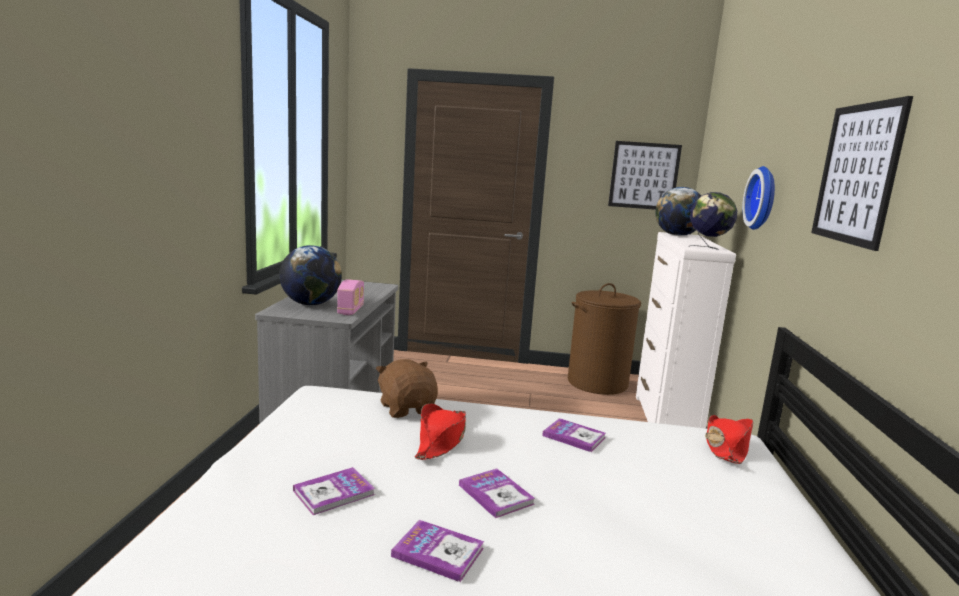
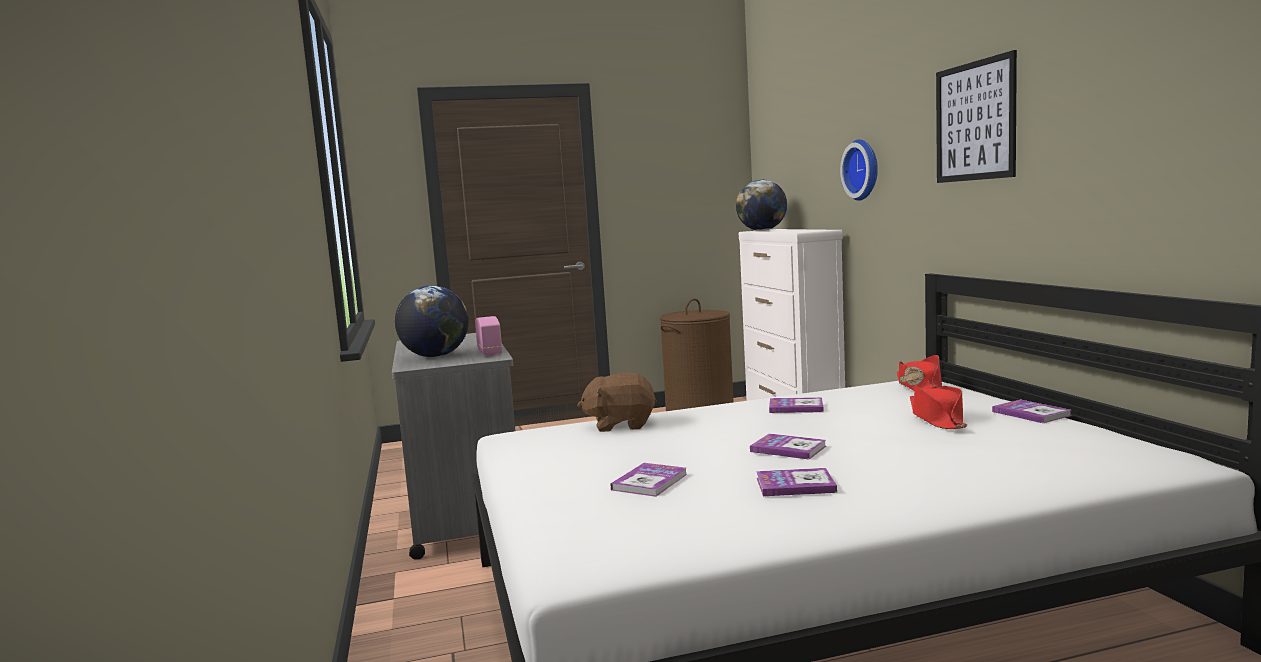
camera: 20 degrees left, 5 degrees down
brown plush toy [376,359,438,418] -> brown plush toy turned 45 degrees counterclockwise [577,373,657,432]
red hat [415,404,466,460] -> red hat moved to [910,384,967,429]
picture [608,141,682,210] -> none
globe [688,192,737,250] -> none
none -> book [992,399,1071,423]

